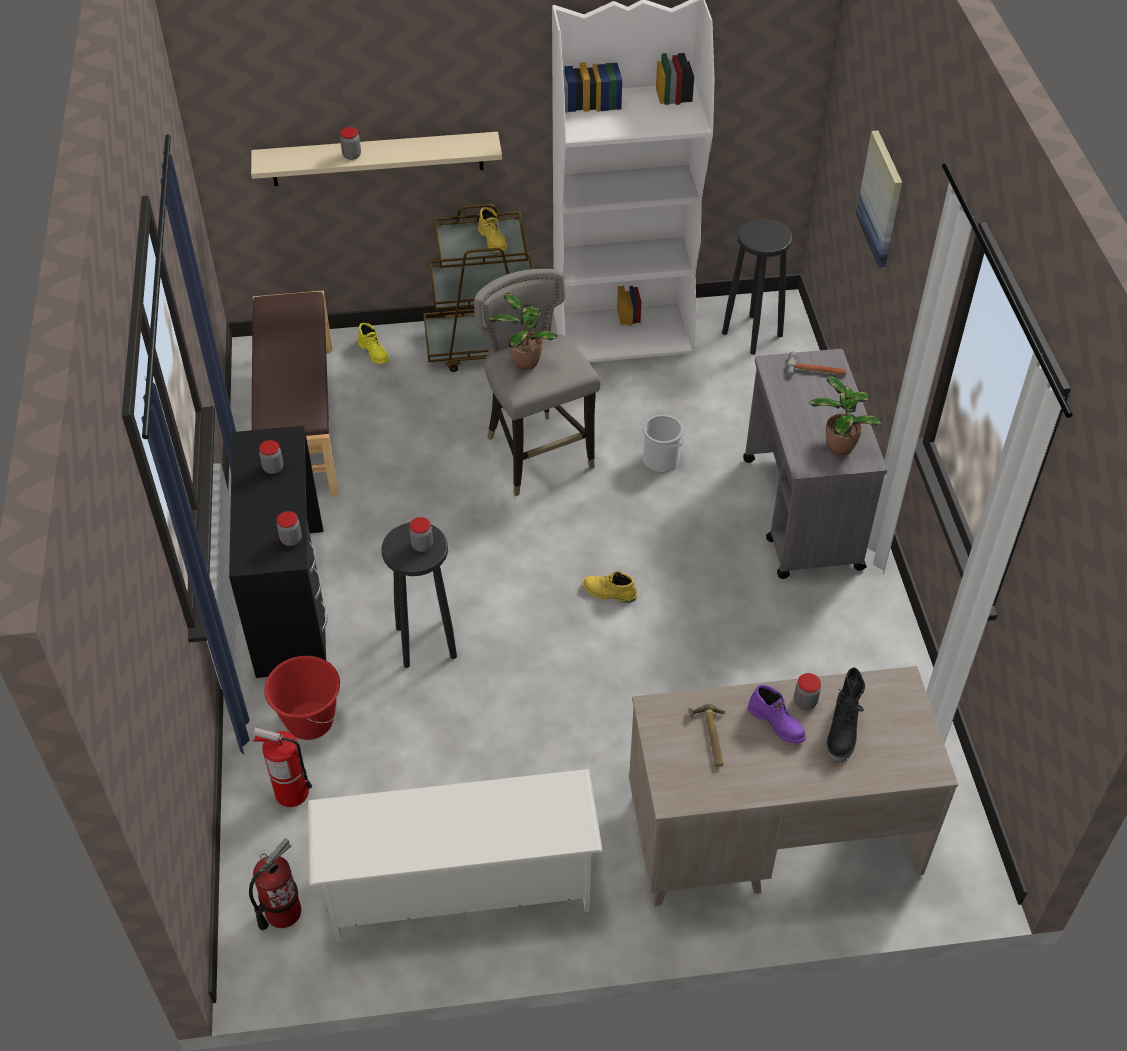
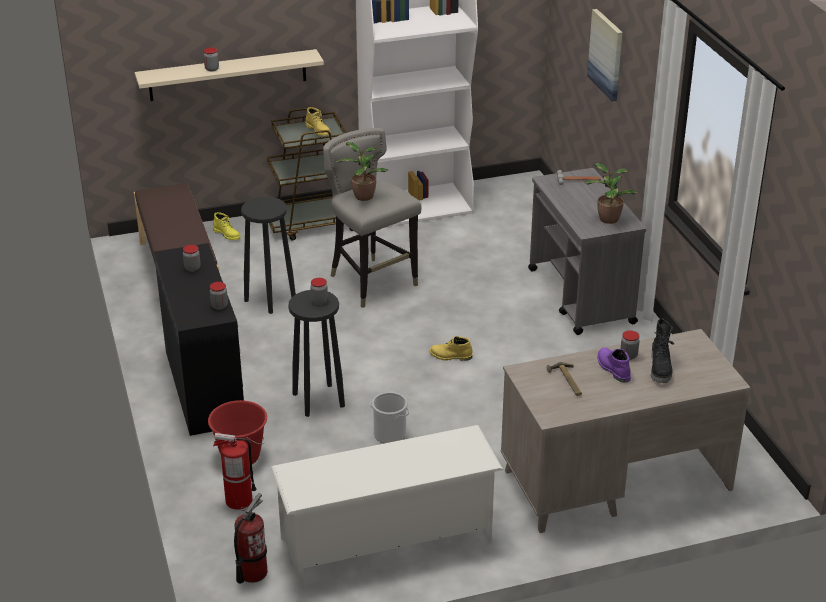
camera: 10 degrees left, 15 degrees down
bucket [642,415,684,473] -> bucket moved to [370,392,409,443]
black stool [722,219,792,355] -> black stool moved to [241,197,296,314]
purple boot [748,685,806,744] -> purple boot turned 150 degrees counterclockwise [597,347,631,382]

